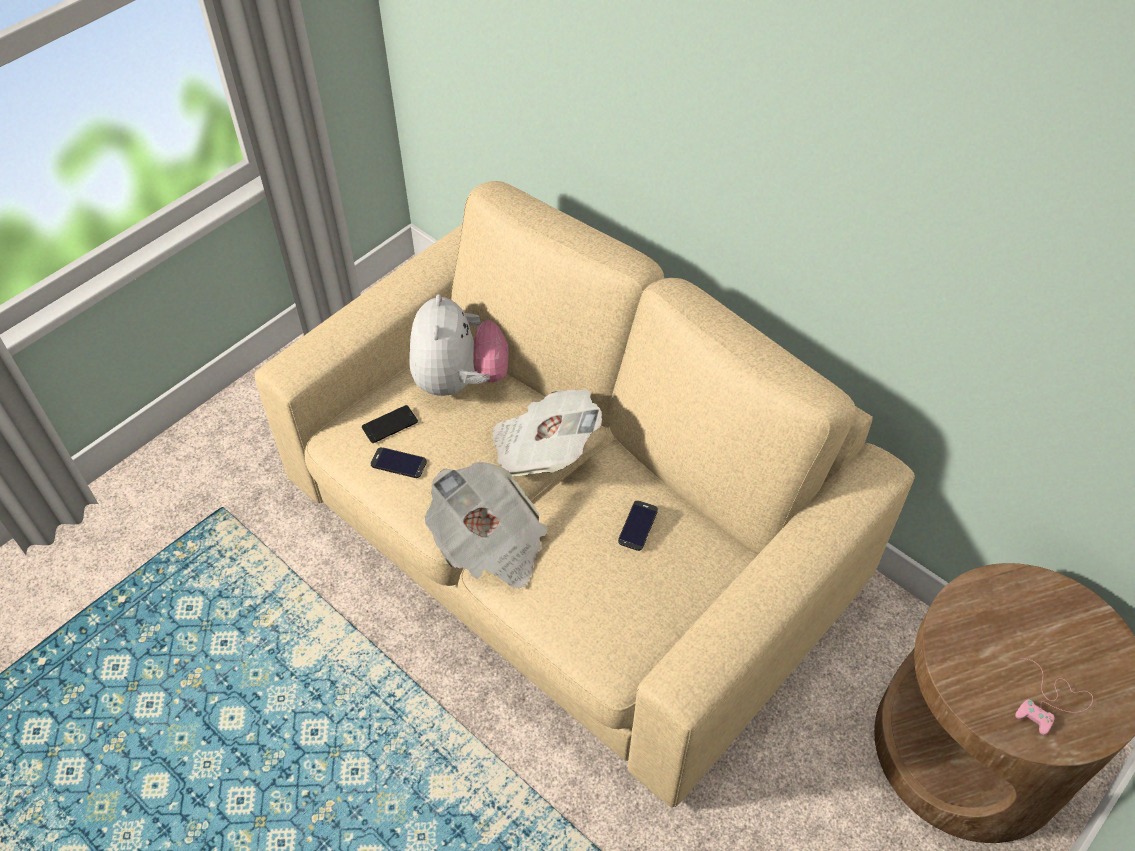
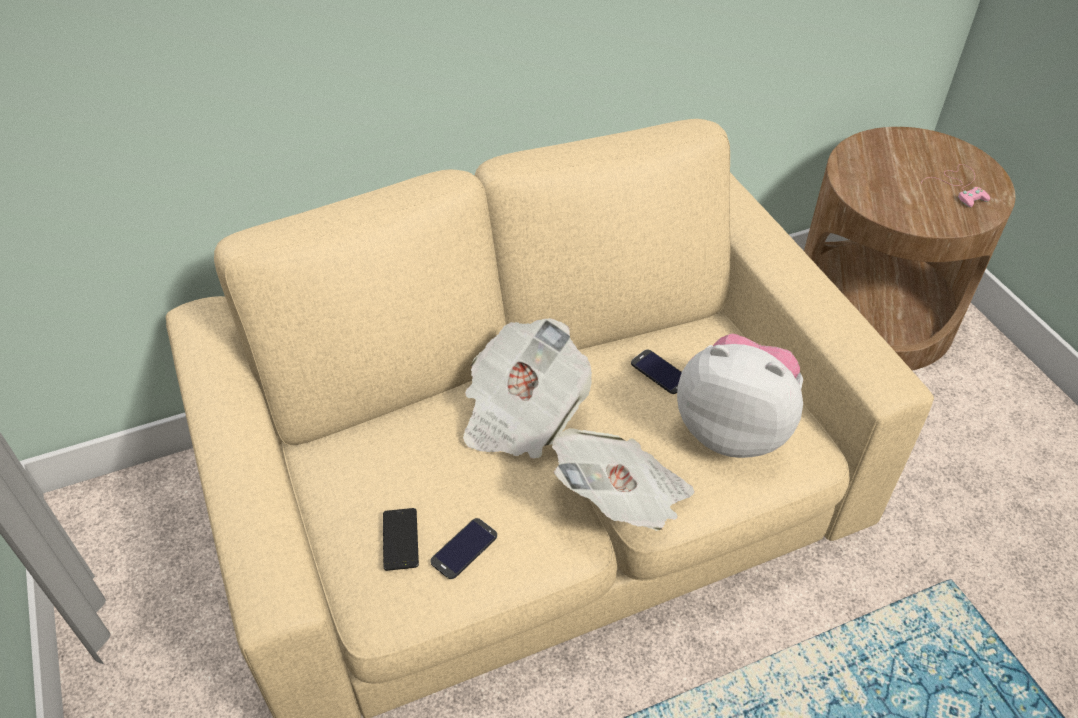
camera: 65 degrees left, 5 degrees down
plush toy [409,294,509,396] -> plush toy moved to [677,334,803,458]

